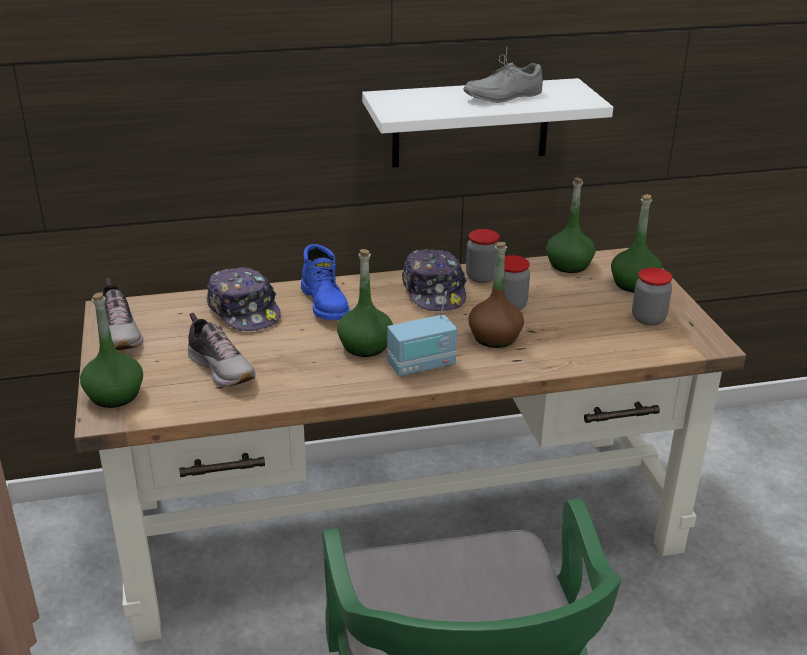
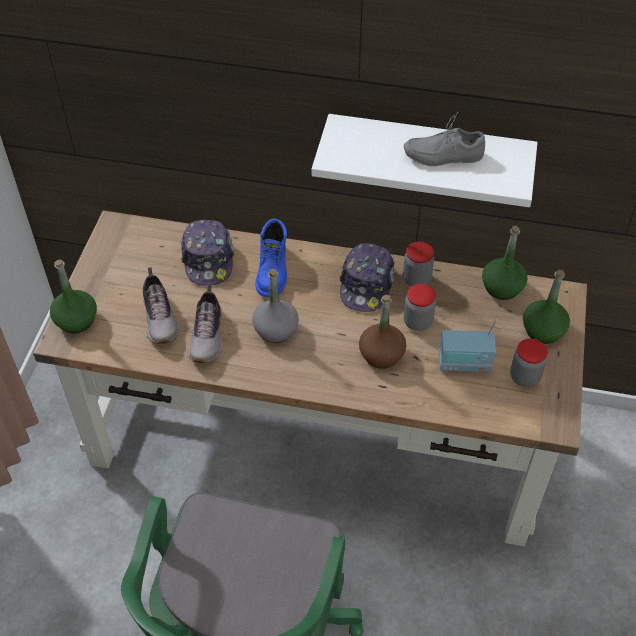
camera: 25 degrees right, 20 degrees up
shoe [102,278,143,350] -> shoe moved to [188,284,222,363]
green bottle [337,249,393,357] -> grey bottle [252,269,299,343]
radio [387,291,457,377] -> radio moved to [439,319,497,372]

